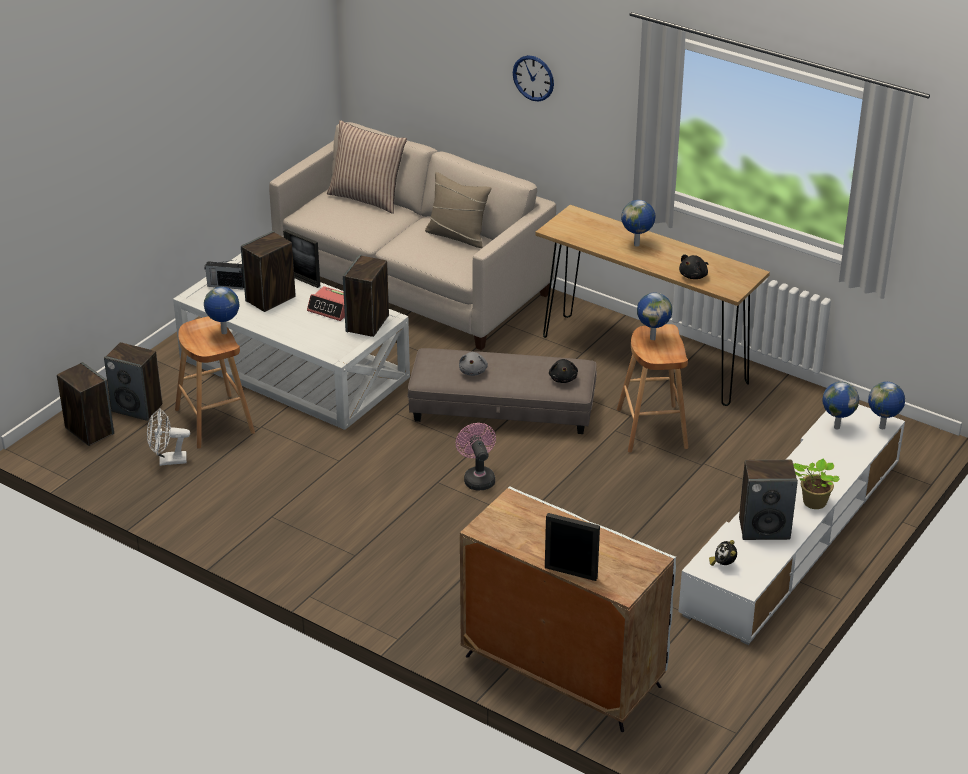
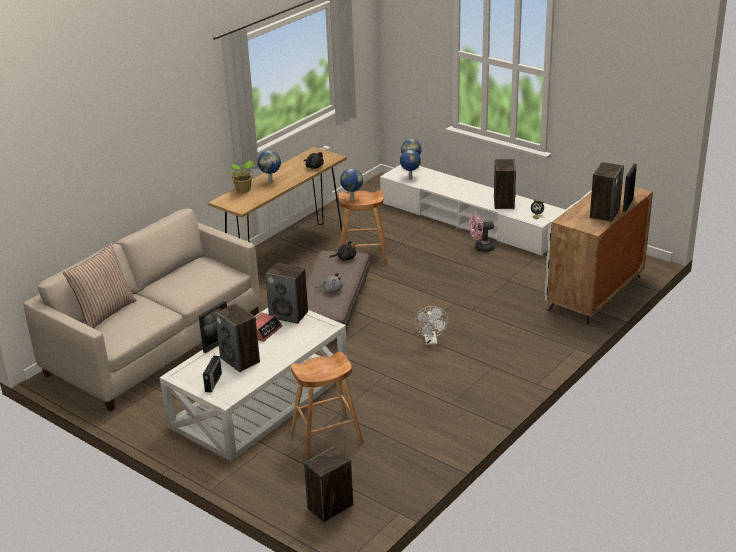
camera: 85 degrees left, 5 degrees down
speaker [104,342,162,421] -> speaker moved to [590,162,624,222]
white fan [147,408,190,466] -> white fan moved to [414,306,448,345]
globe [204,287,239,334] -> none
beige pillow [425,172,491,248] -> none
pink fan [456,423,496,491] -> pink fan moved to [469,214,495,252]
wall clock [513,55,554,102] -> none
potted plant [793,459,840,509] -> potted plant moved to [228,160,256,193]

